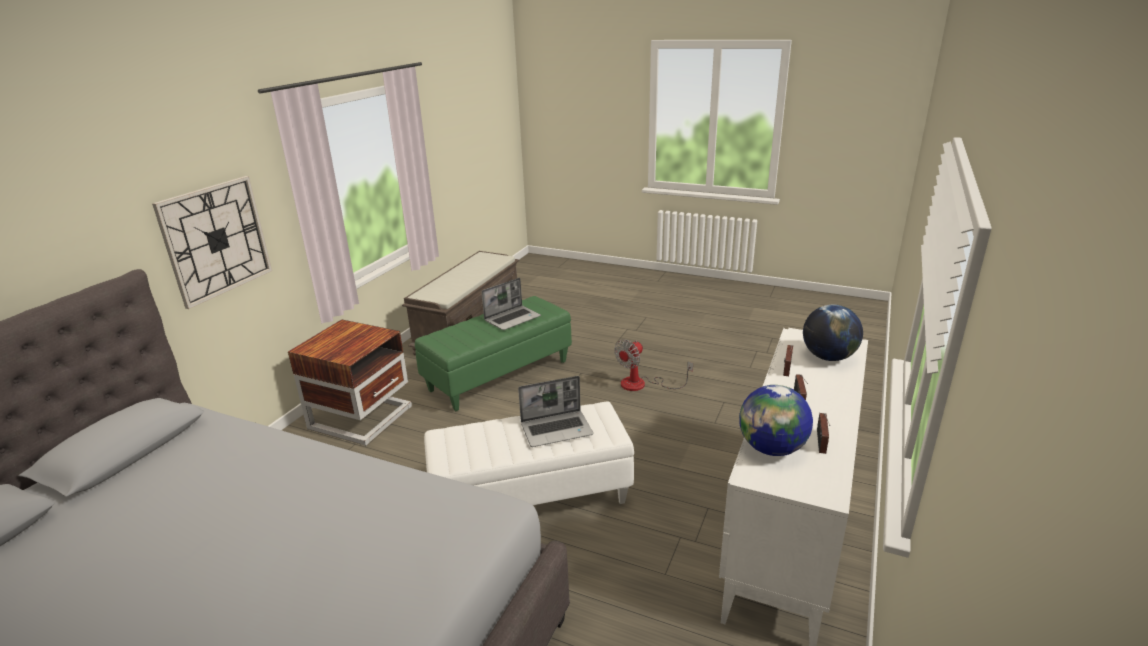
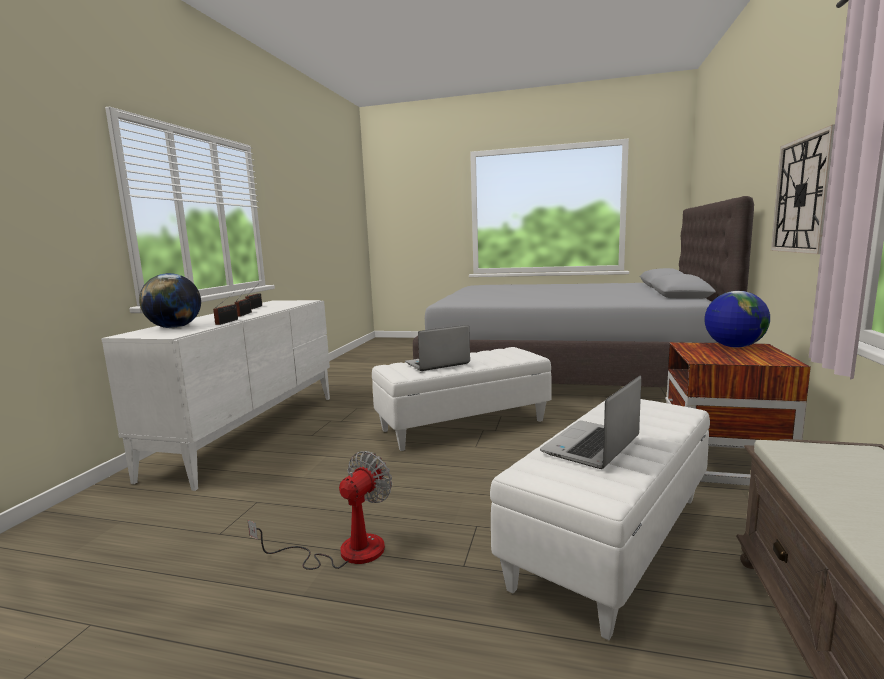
camera: 170 degrees right, 15 degrees down
green ottoman [415,296,572,411] -> white ottoman [490,399,710,640]
globe [739,385,813,456] -> globe moved to [704,291,770,348]

